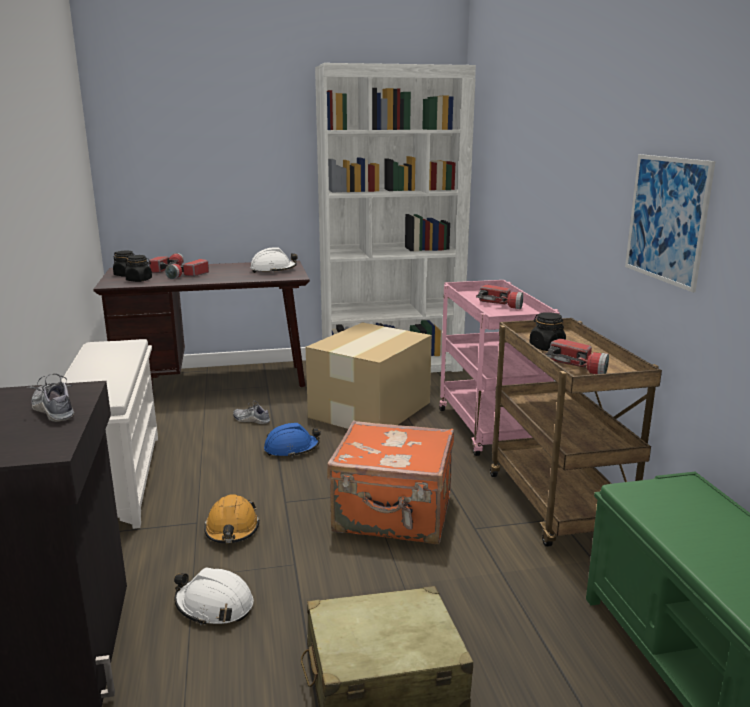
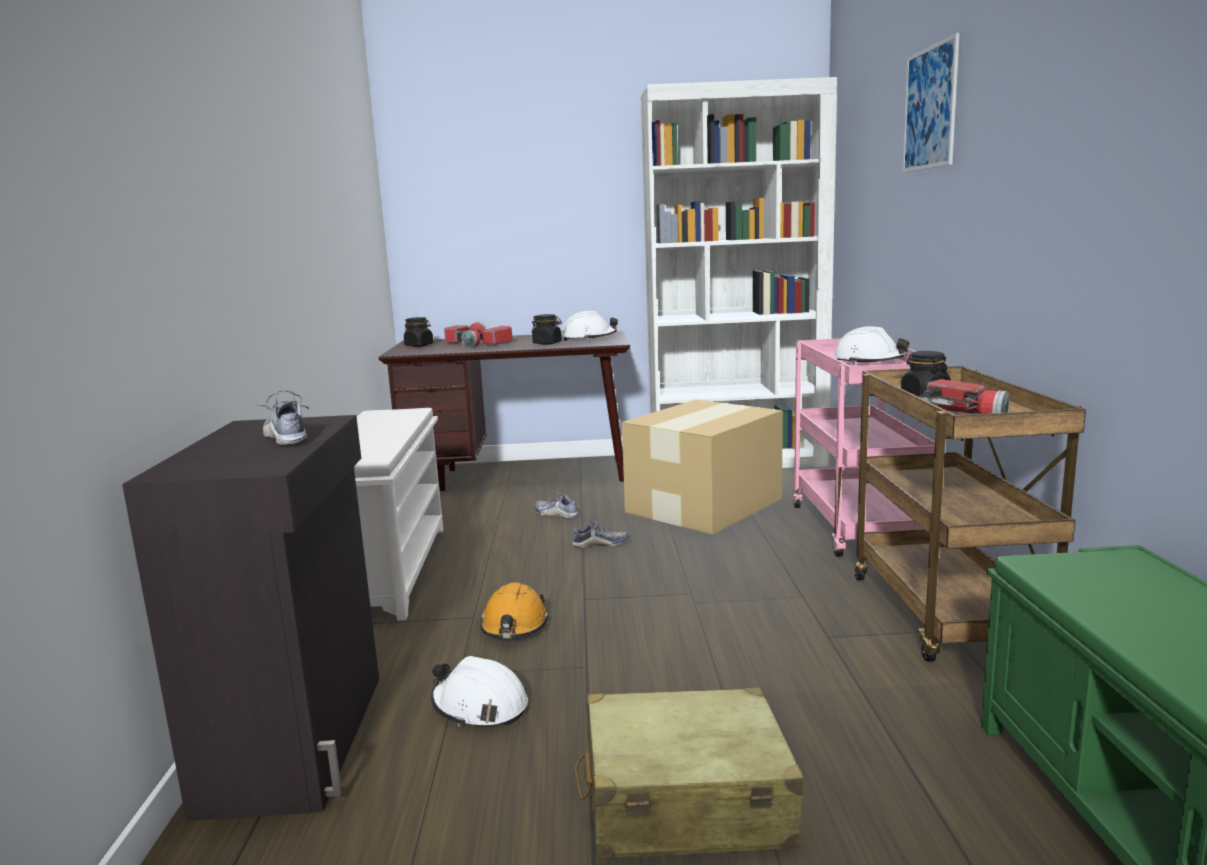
camera: 10 degrees right, 5 degrees down
black jar [125,255,152,282] -> black jar moved to [532,314,562,345]
blue hard hat [264,423,321,458] -> shoe [572,518,629,549]
orange suitcase [327,421,454,544] -> none
flashlight [476,285,523,309] -> white hard hat [834,326,909,364]
picture [625,154,715,292] -> picture moved to [902,33,960,173]

